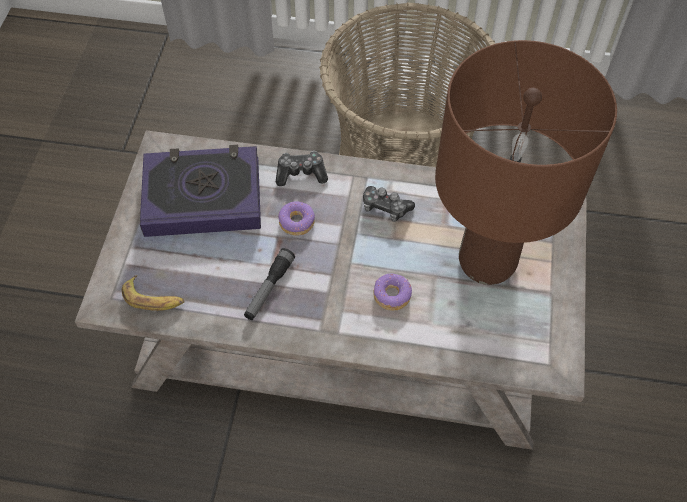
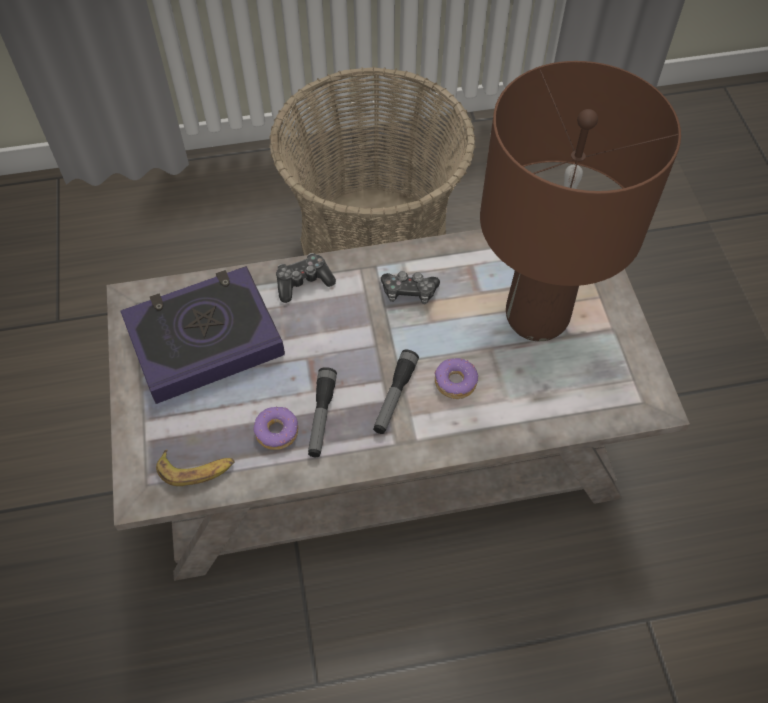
camera: 20 degrees left, 0 degrees up
donut [278,201,315,235] -> donut moved to [254,407,298,450]
none -> flashlight [373,350,419,434]

